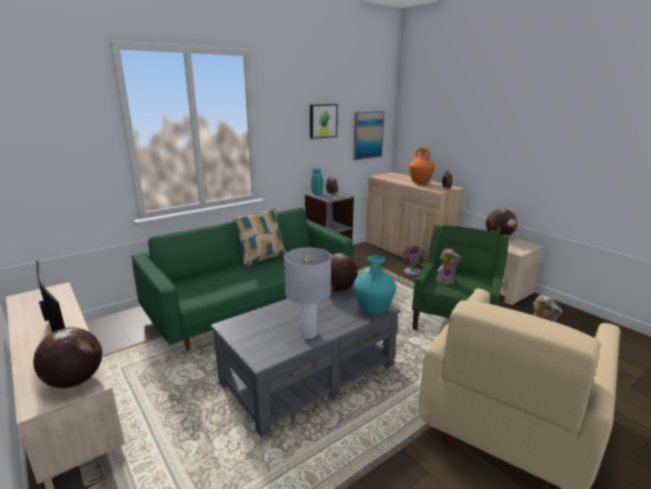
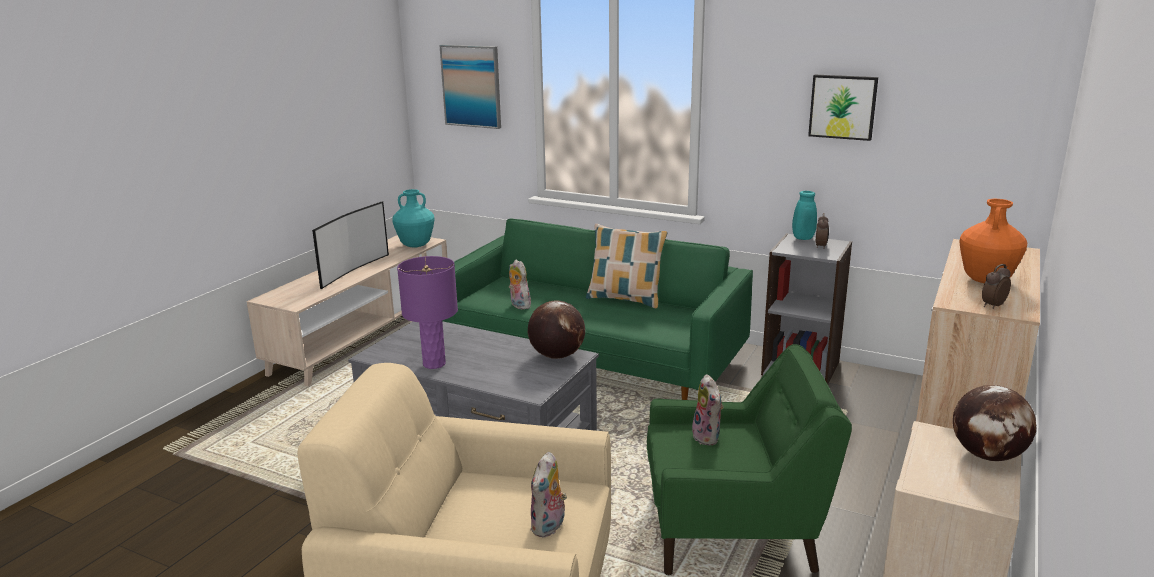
camera: 65 degrees right, 0 degrees up
globe [33,327,102,388] -> none
grey table lamp [284,248,331,339] -> purple table lamp [397,256,458,369]
picture [353,111,385,161] -> picture moved to [439,45,501,129]
turquoise vase [353,255,397,315] -> turquoise vase moved to [392,189,435,247]
brown fan [402,246,426,276] -> none
none -> plush toy [509,259,531,309]

